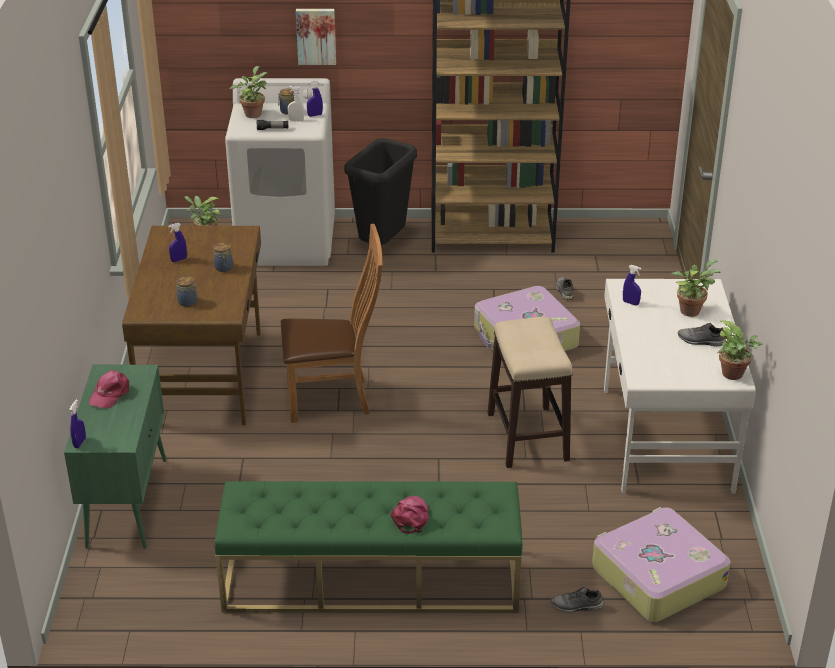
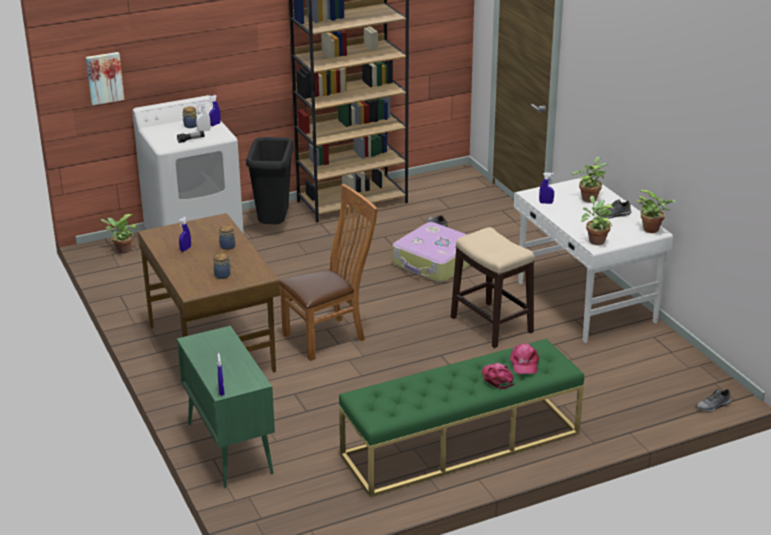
camera: 25 degrees left, 5 degrees down
pink cap [89,371,129,409] -> pink cap moved to [510,343,539,374]
potted plant [230,66,268,118] -> potted plant moved to [581,196,614,245]
picture [296,9,336,65] -> picture moved to [86,52,125,105]
grey shoe [551,587,603,612] -> grey shoe moved to [696,389,731,412]
suitcase [592,507,731,622] -> none

